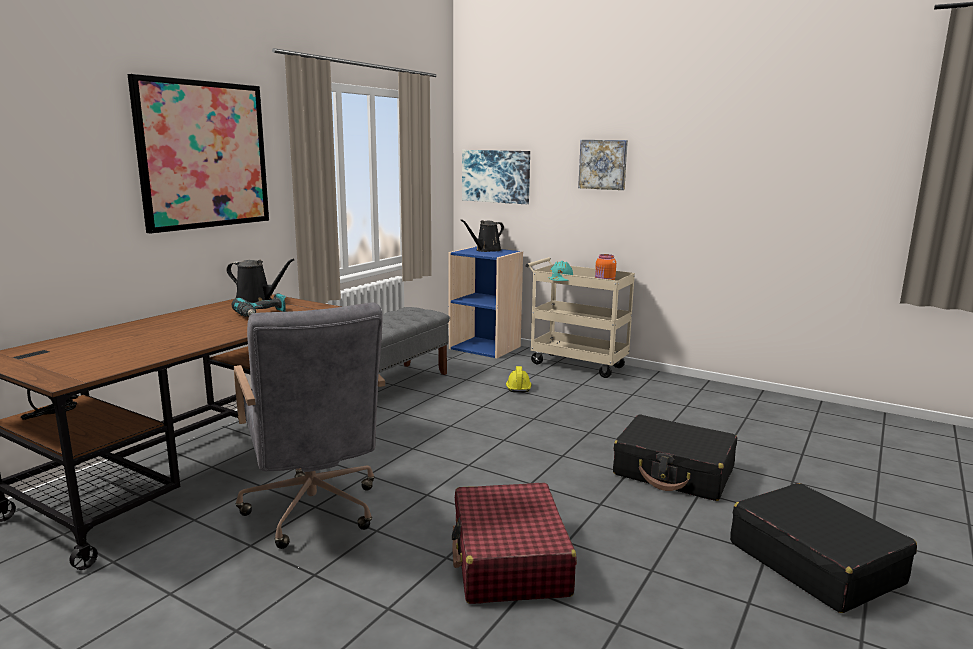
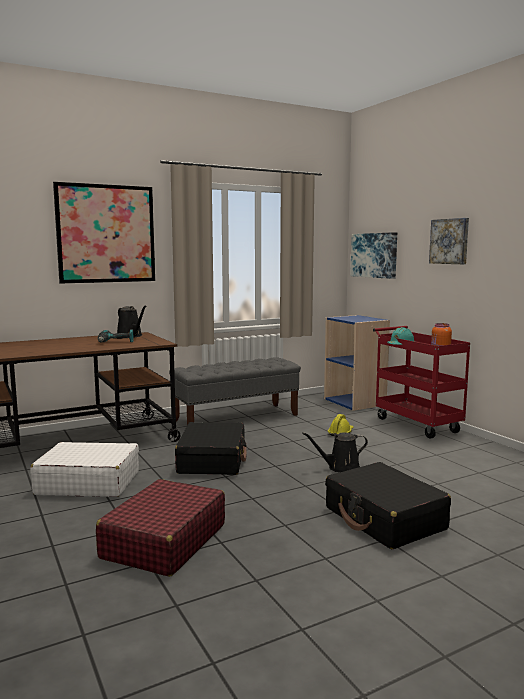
camera: 30 degrees right, 5 degrees down
grey office chair [234,303,385,549] -> white suitcase [30,442,139,497]
black watering can [460,219,504,252] -> black watering can moved to [302,432,368,472]
beige cart [526,257,635,378] -> red cart [373,326,470,439]
black suitcase [730,483,917,613] -> black suitcase moved to [175,422,247,475]

